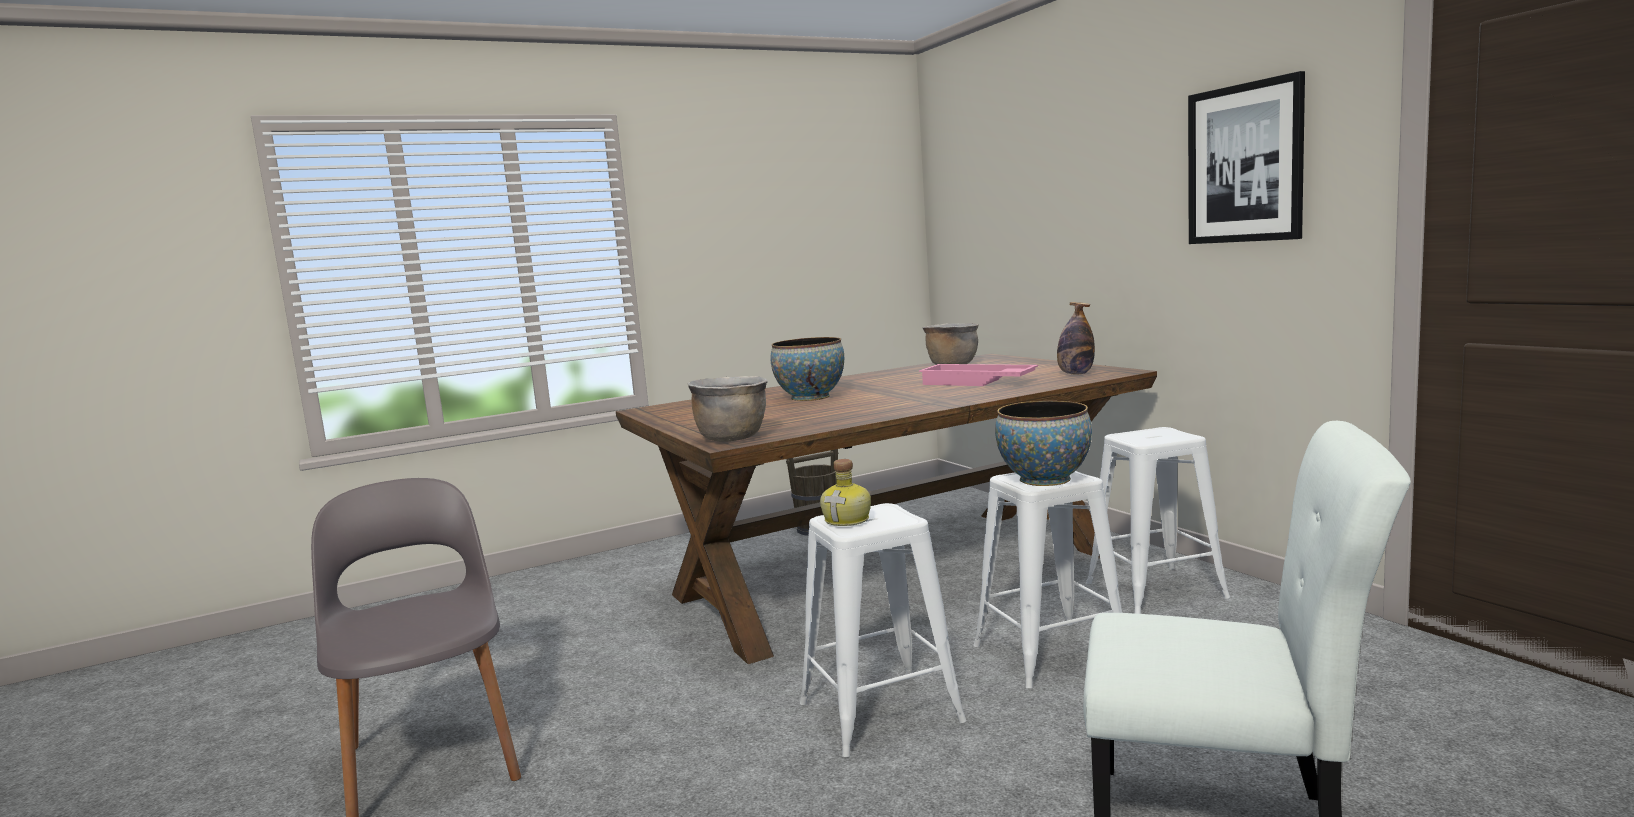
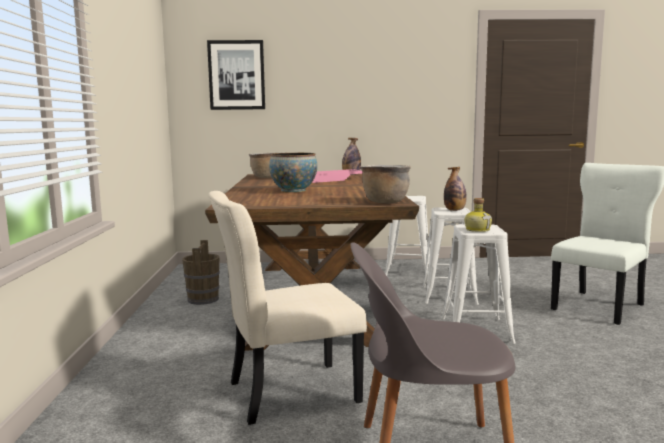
camera: 65 degrees left, 0 degrees up
bowl [995,401,1092,486] -> bottle [444,167,467,211]
picture [1188,71,1305,244] -> picture moved to [207,40,265,110]
none -> beige chair [208,191,367,425]

